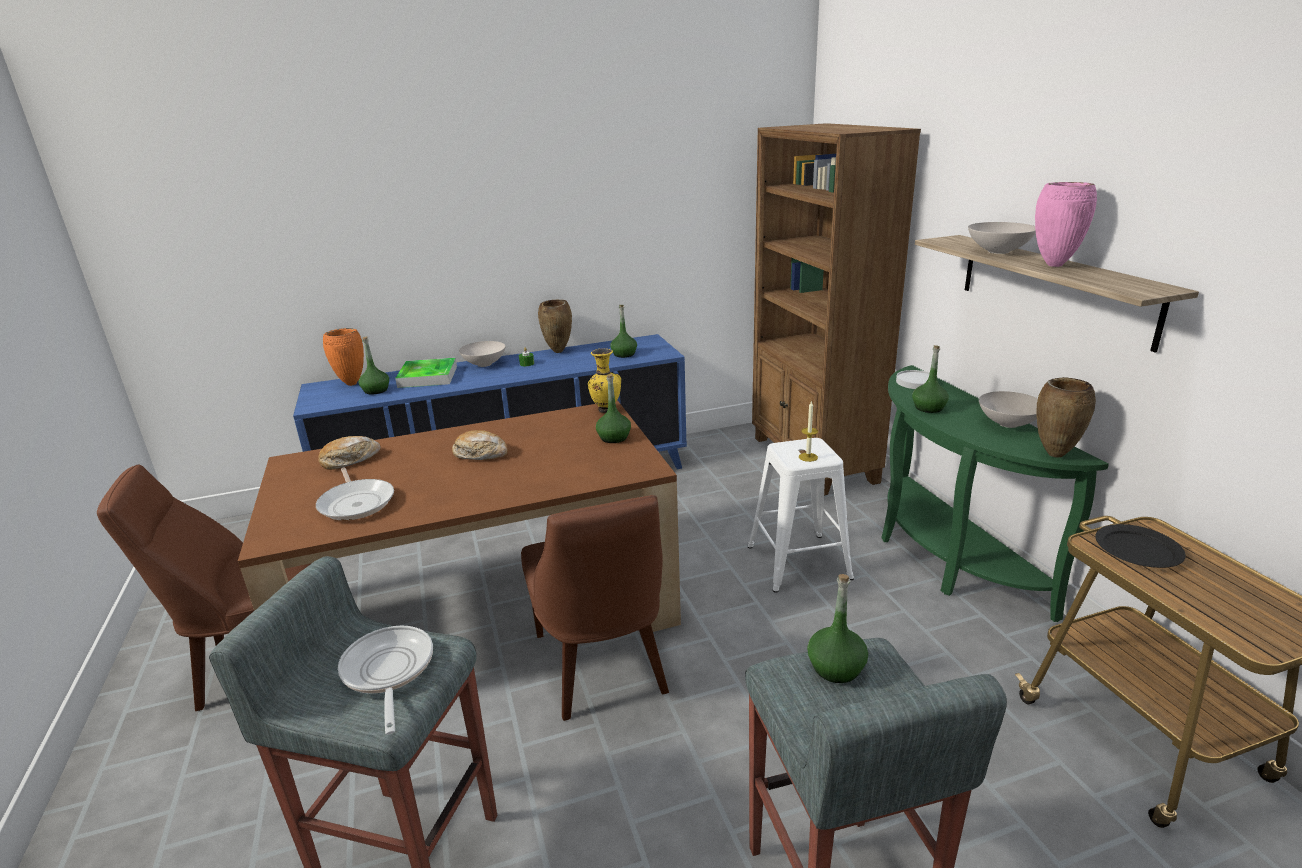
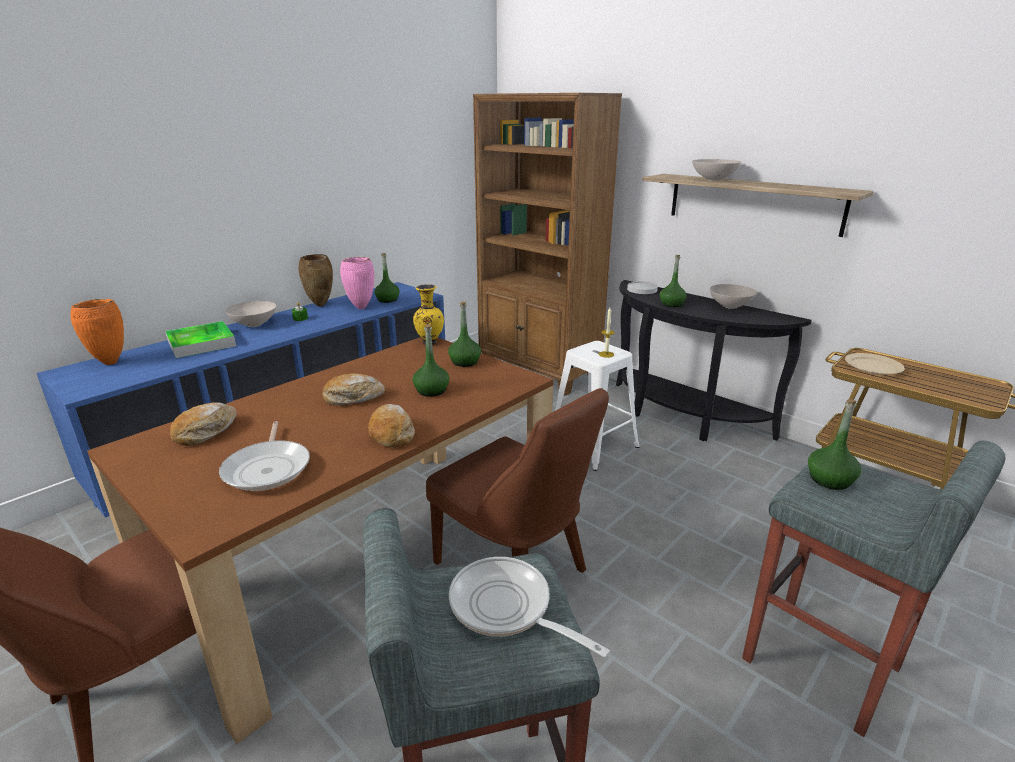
camera: 30 degrees left, 0 degrees up
frying pan [316,468,394,520] -> frying pan turned 45 degrees clockwise [219,421,310,491]
green bottle [359,336,389,395] -> green bottle moved to [412,324,449,397]
green console table [881,365,1109,622] -> black console table [616,280,812,441]
pink vase [1035,182,1097,267] -> pink vase moved to [340,257,374,309]
brown vase [1036,377,1096,458] -> none
black plate [1095,524,1186,568] -> beige plate [845,353,905,375]
none -> bread [368,404,415,447]

